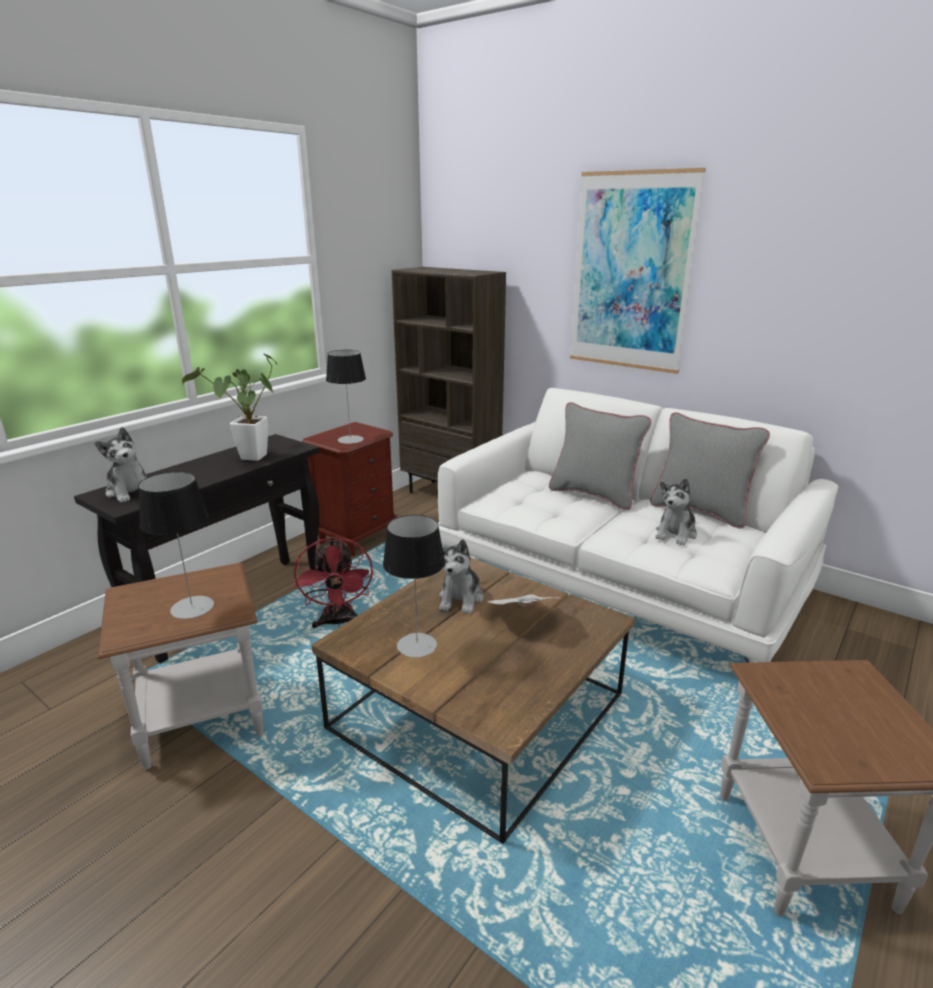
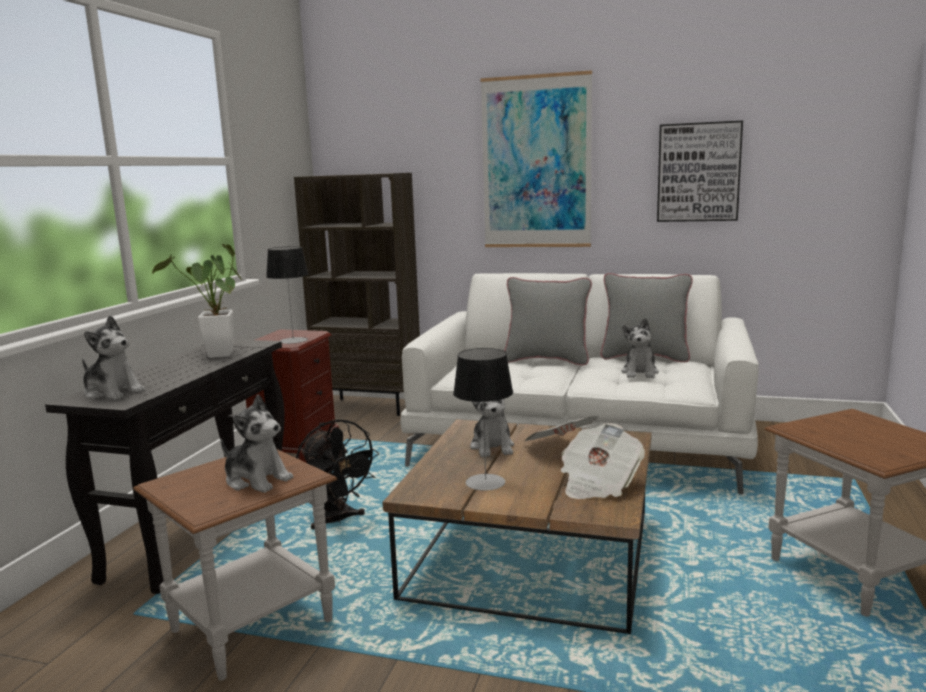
camera: 20 degrees left, 10 degrees down
table lamp [138,472,214,619] -> plush toy [221,394,293,493]
red fan [294,537,374,628] -> black fan [296,419,380,530]
none -> newspaper [560,423,645,499]
none -> picture [657,121,743,222]

